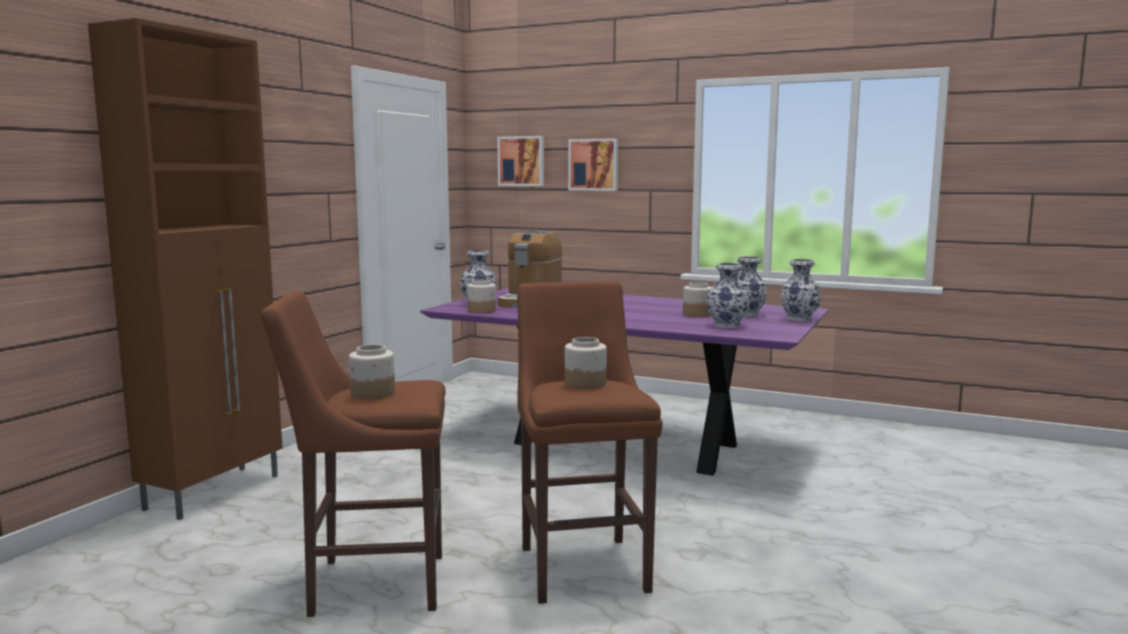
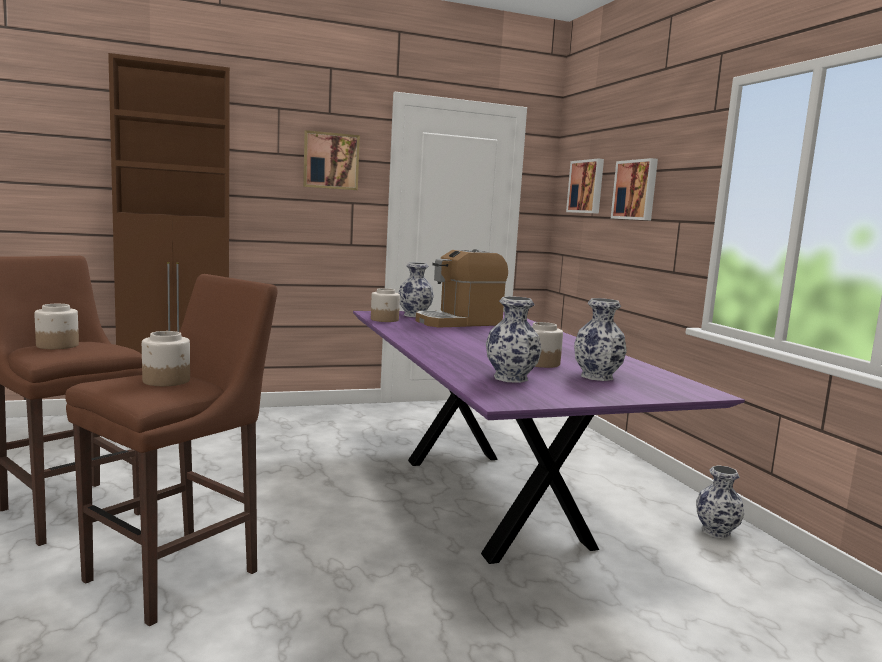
camera: 45 degrees right, 0 degrees up
vase [781,259,821,321] -> vase moved to [696,465,744,539]
none -> picture [303,130,360,190]

